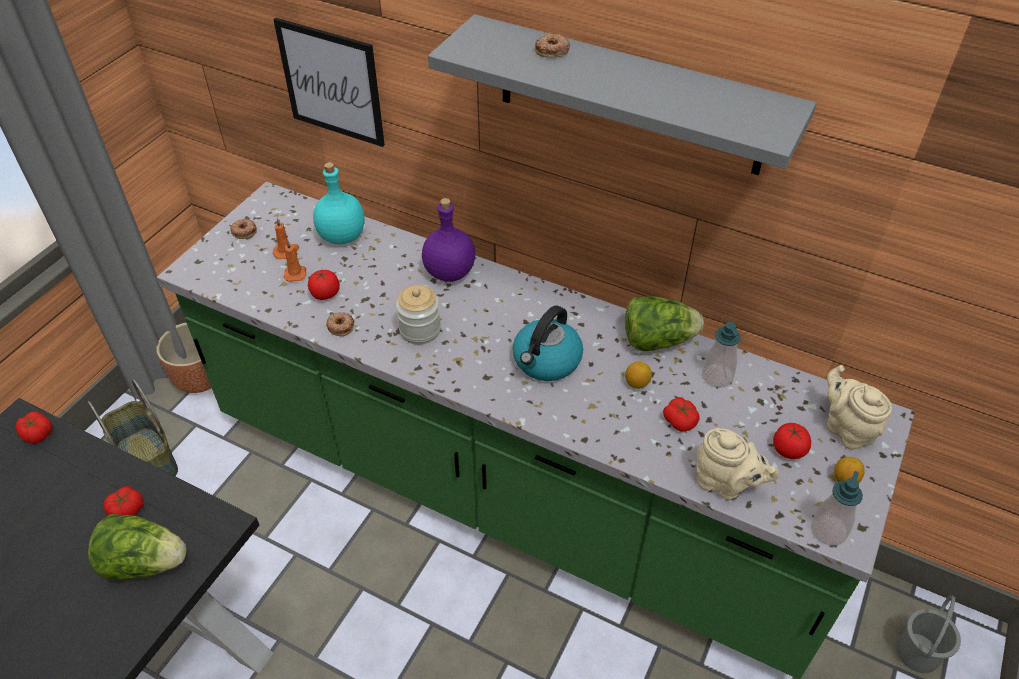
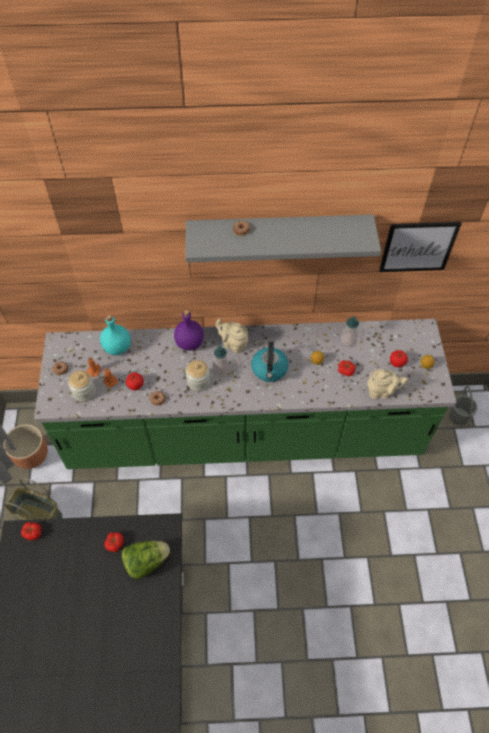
camera: 30 degrees left, 10 degrees up
picture [273,18,385,147] -> picture moved to [379,222,462,272]
lettuce [625,296,704,351] -> none
soap dispenser [811,471,863,546] -> soap dispenser moved to [213,343,229,376]
beige teapot [827,365,892,450] -> beige teapot moved to [215,318,248,353]
none -> jar [68,370,96,402]

